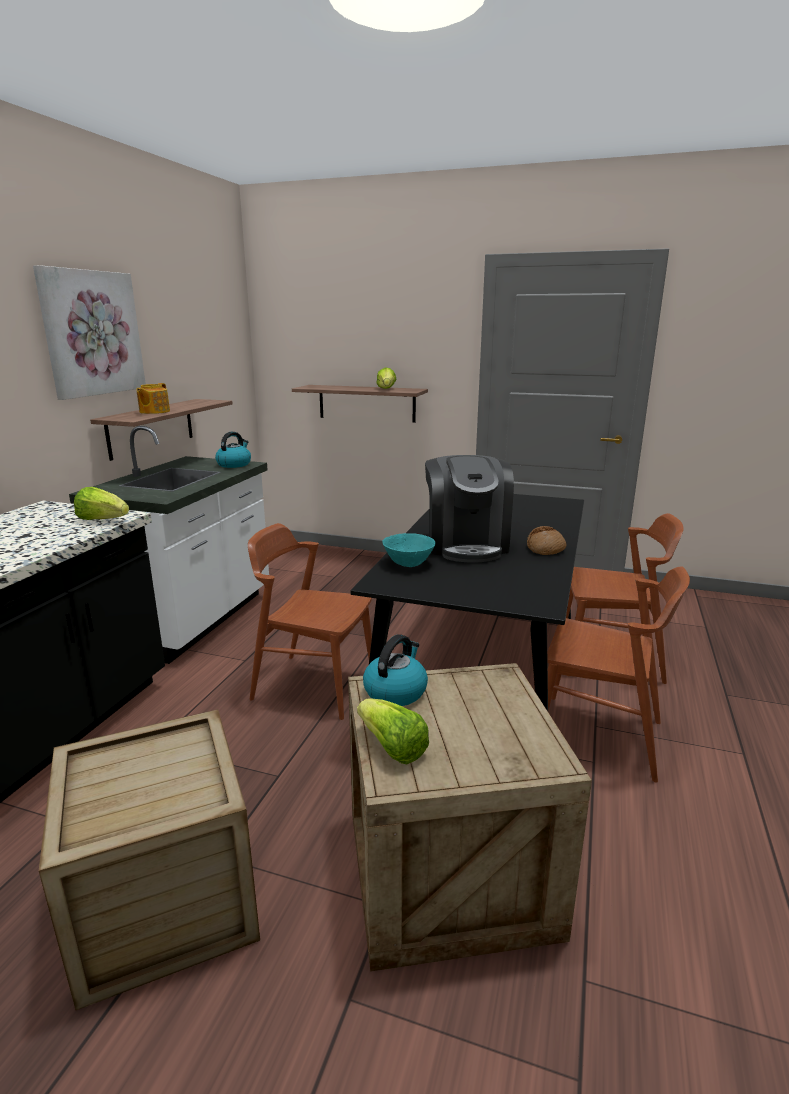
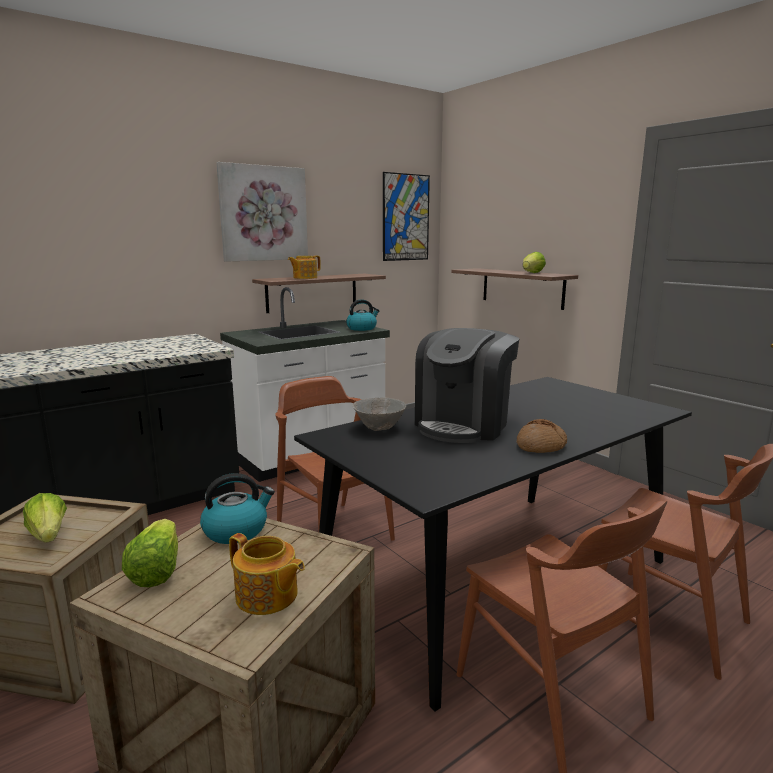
camera: 35 degrees right, 5 degrees down
lettuce [74,487,129,520] -> lettuce moved to [23,493,67,543]
turquoise bowl [382,533,435,567] -> grey bowl [353,398,406,431]
none -> teapot [229,533,305,615]
none -> picture [383,172,430,261]

